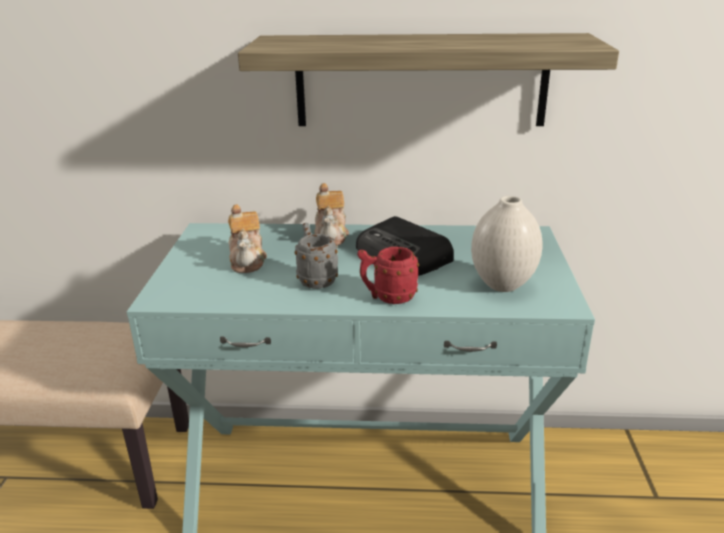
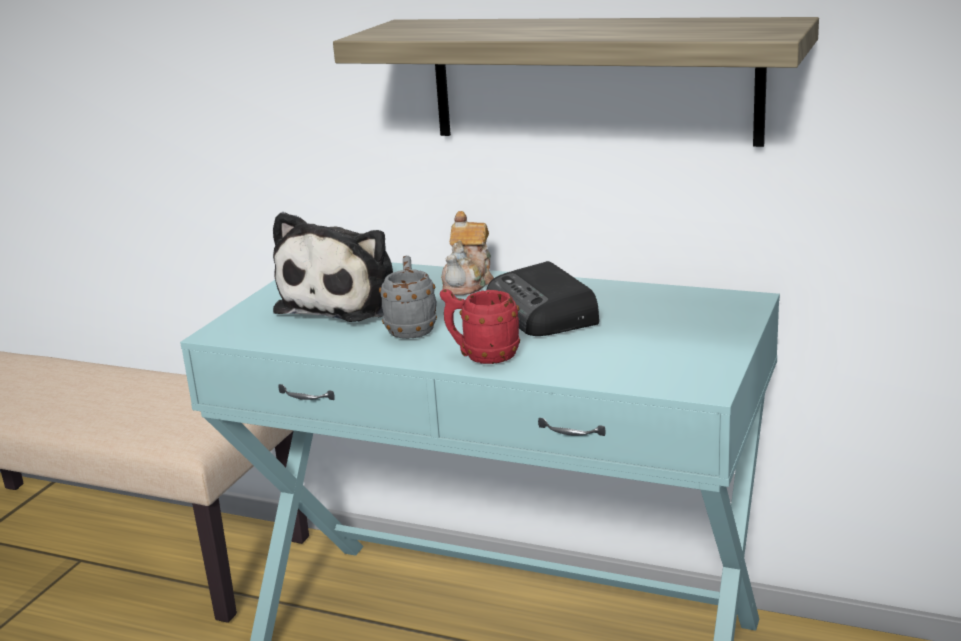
camera: 20 degrees right, 5 degrees down
teapot [228,204,267,273] -> plush toy [273,212,393,322]
white vase [471,196,542,292] -> none

